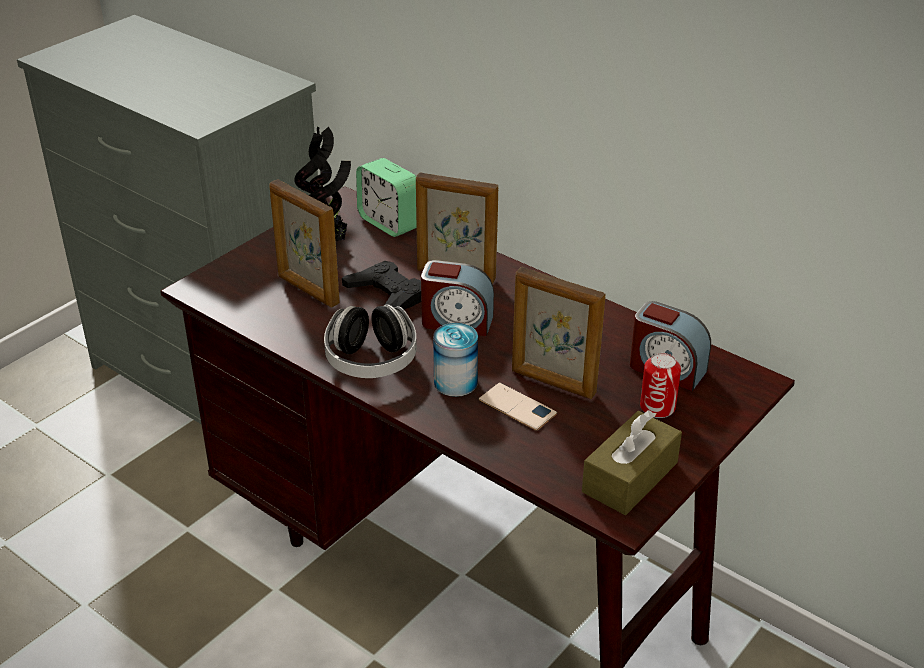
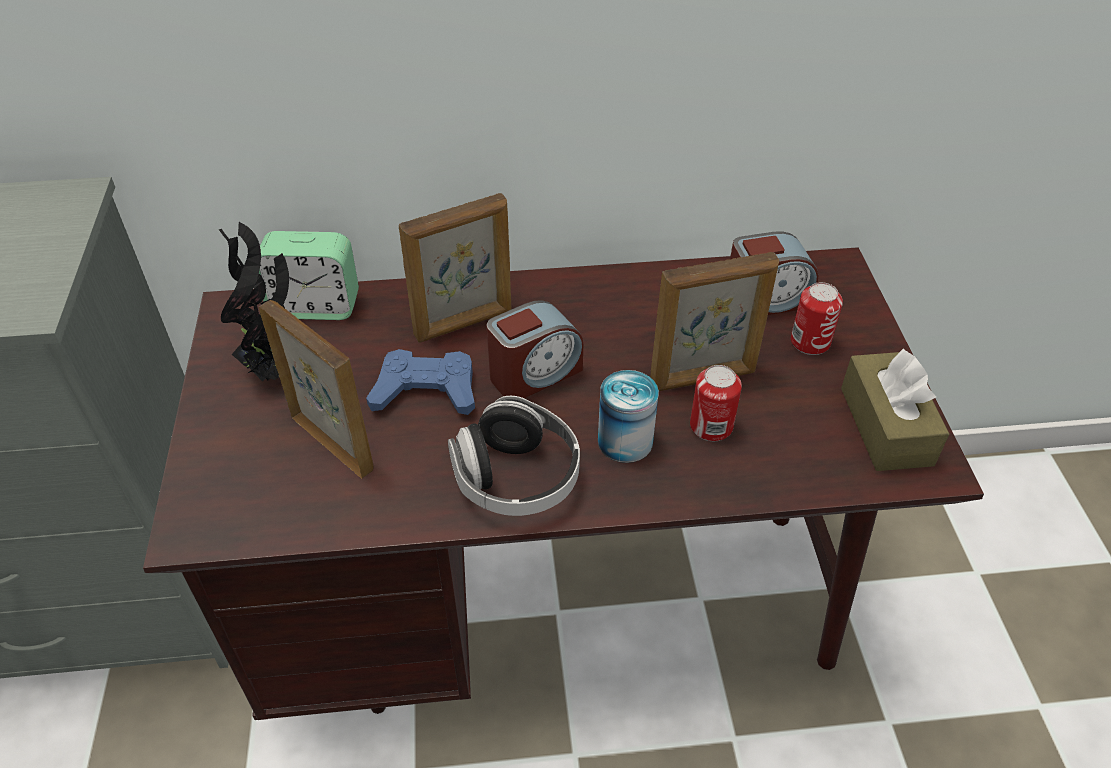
camera: 45 degrees left, 10 degrees up
picture frame [269,179,340,307] -> picture frame turned 135 degrees counterclockwise [259,300,374,479]
black game controller [342,261,421,310] -> blue game controller [366,349,475,415]
phone [478,382,557,431] -> can [690,365,742,441]

